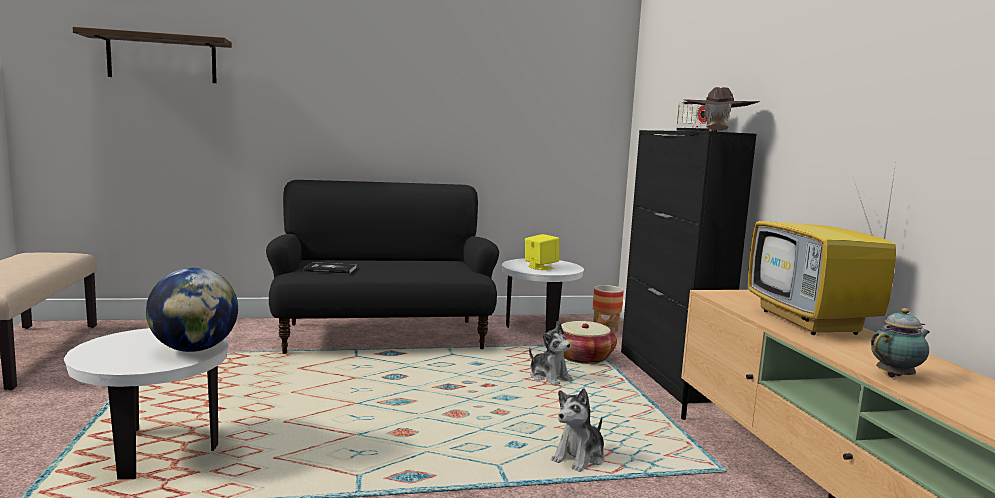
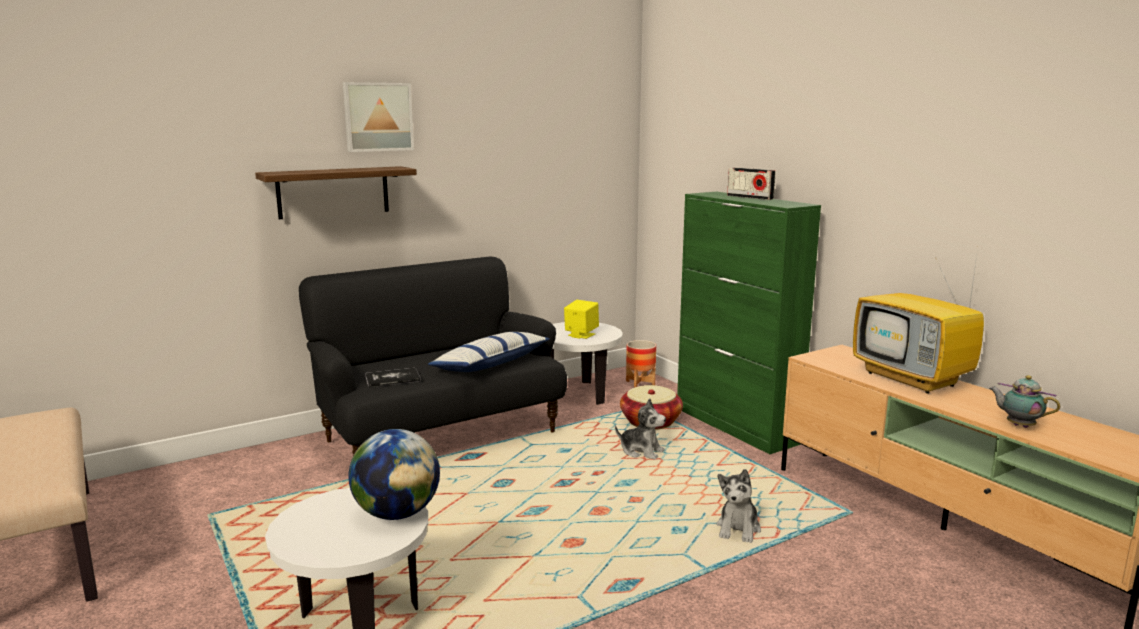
camera: 20 degrees left, 5 degrees up
shelf [72,27,232,83] -> shelf moved to [255,166,417,219]
black cabinet [621,130,757,404] -> green cabinet [677,192,821,454]
brown hat [683,87,760,131] -> none
teapot [871,308,930,378] -> teapot turned 90 degrees counterclockwise [989,375,1060,428]
none -> picture [343,82,414,152]
none -> pillow [428,332,550,372]

